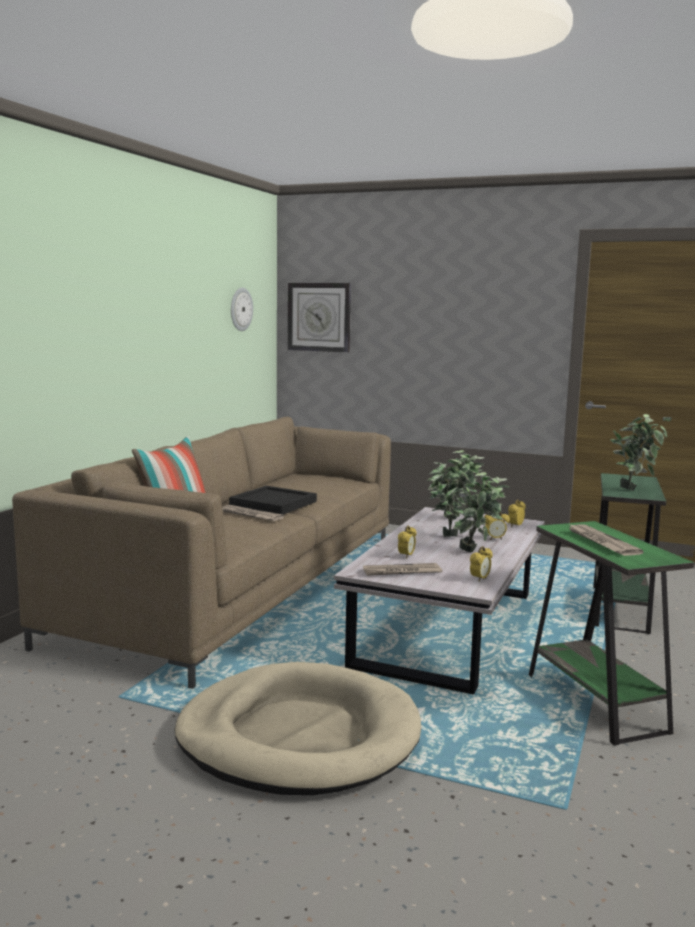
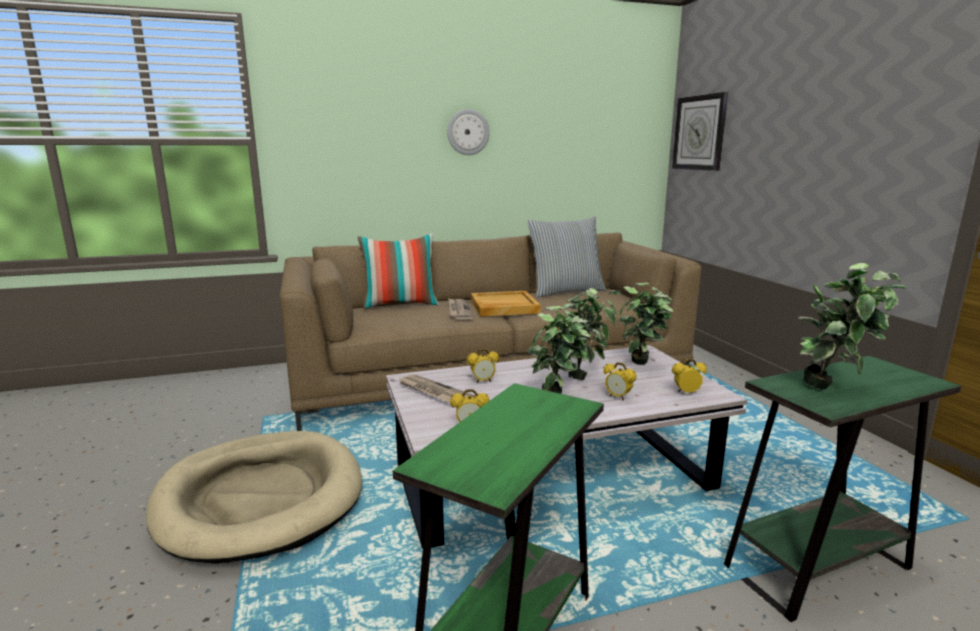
camera: 50 degrees right, 5 degrees up
black tray [229,486,317,514] -> beige tray [471,291,541,316]
wall clock [231,288,253,331] -> wall clock moved to [447,109,490,155]
newspaper [568,524,644,556] -> none
none -> pillow [527,216,606,297]

